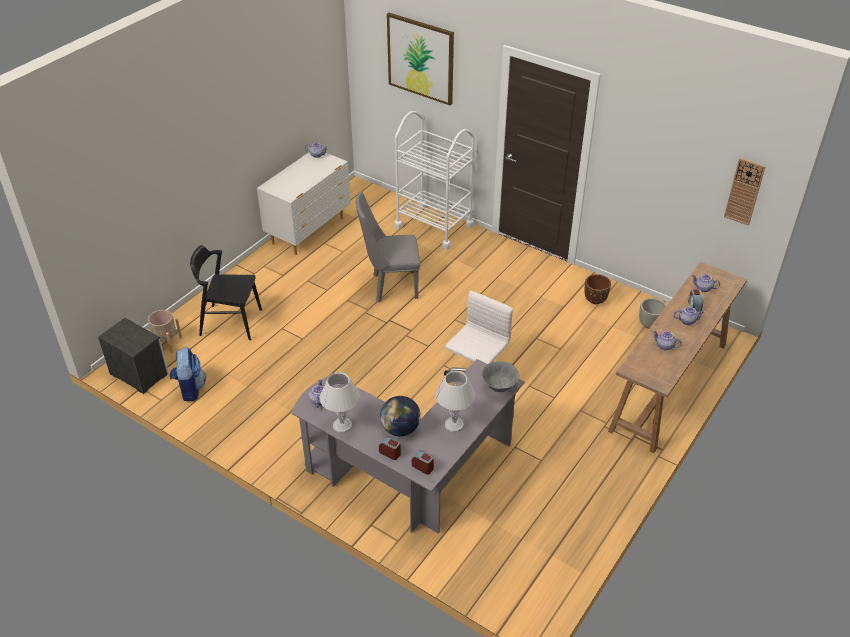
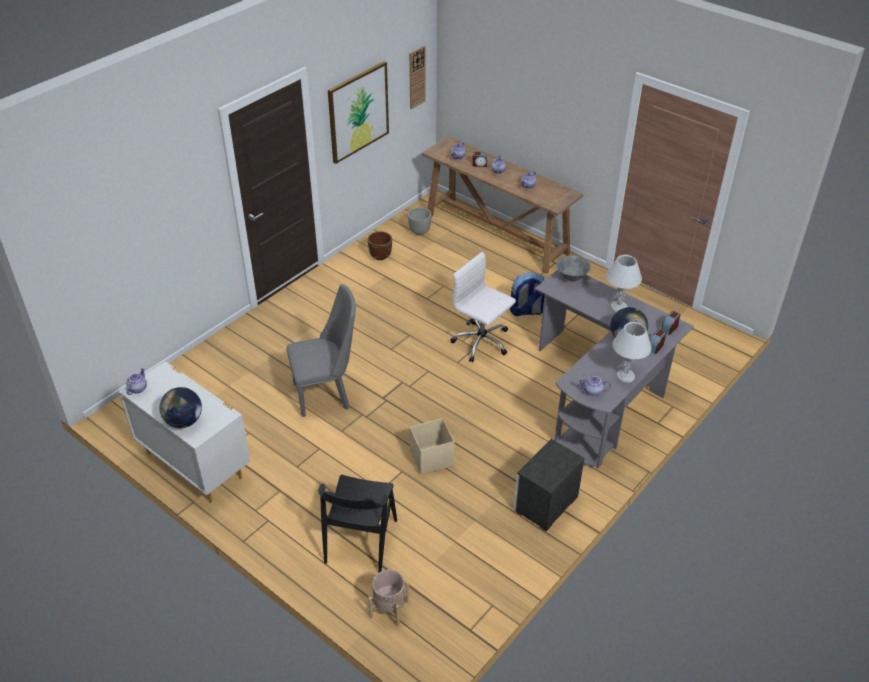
camera: 85 degrees left, 0 degrees up
nightstand [98,318,169,394] -> nightstand moved to [514,439,585,531]
backpack [170,348,206,401] -> backpack moved to [510,272,545,316]
grey chair [356,191,420,302] -> grey chair turned 105 degrees counterclockwise [287,284,356,417]
picture [387,13,454,106] -> picture moved to [328,61,389,164]
white cart [394,111,475,249] -> none
none -> globe [160,387,202,428]
none -> beige storage box [410,418,454,475]

